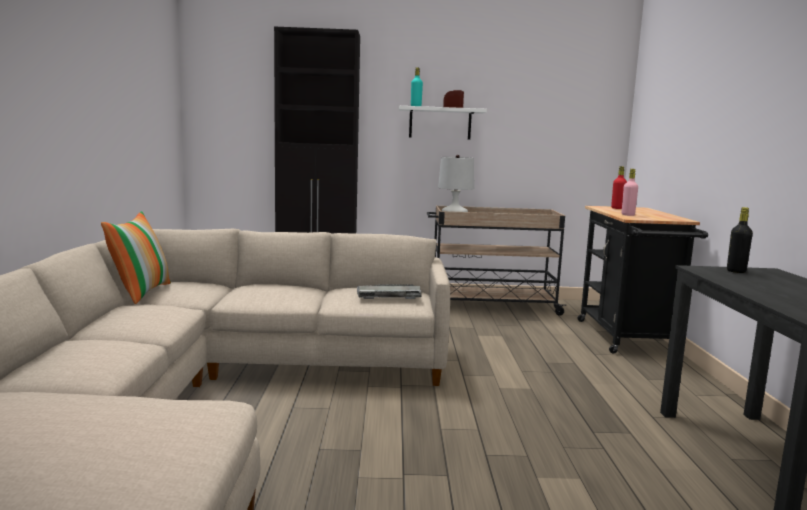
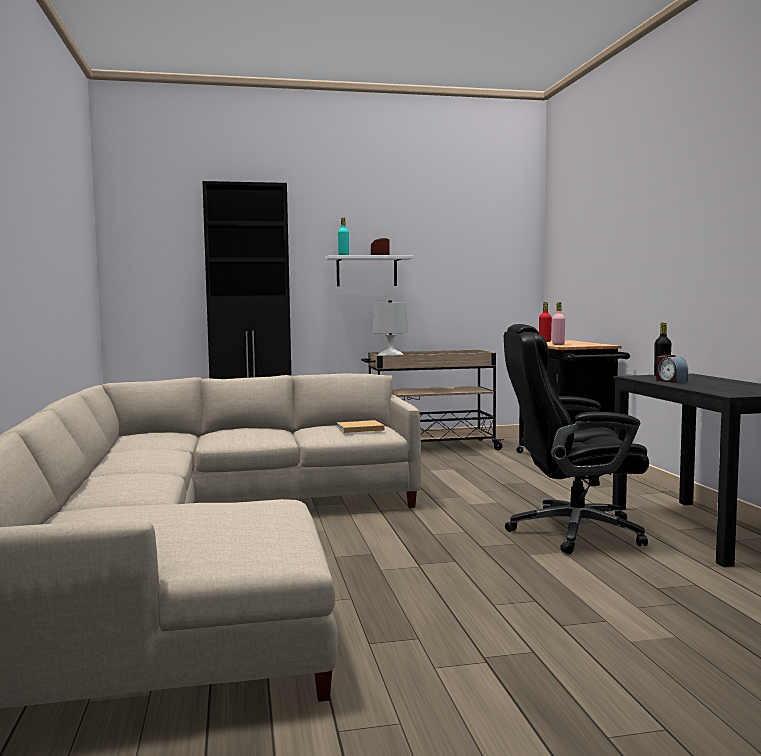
camera: 10 degrees left, 5 degrees down
pillow [101,211,171,304] -> none
keyboard [357,284,422,299] -> beige book [336,420,385,433]
none -> black office chair [504,324,649,554]
none -> alarm clock [656,355,688,383]

